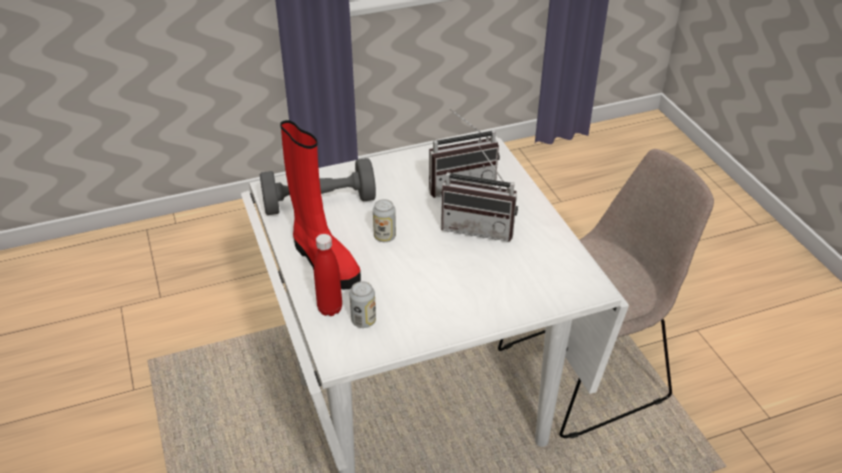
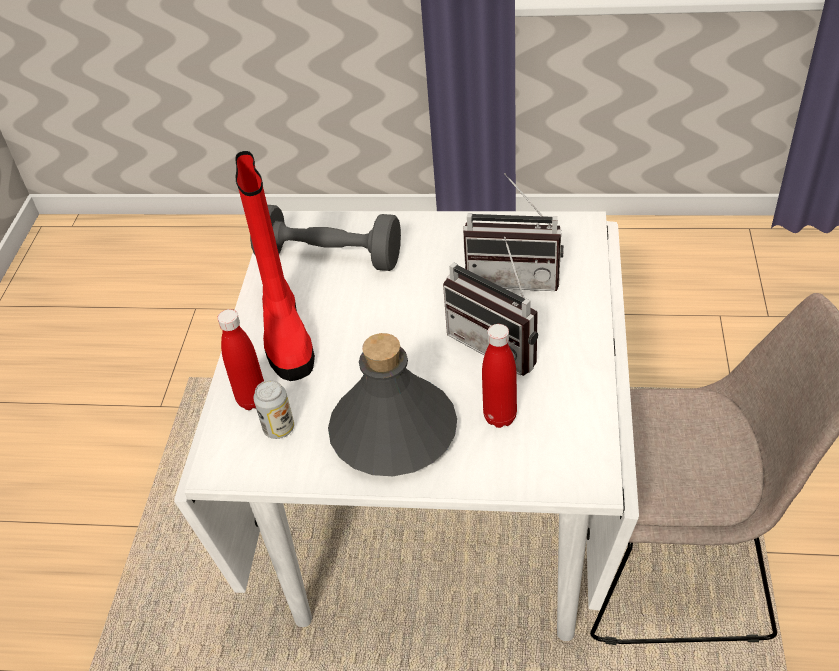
camera: 30 degrees right, 5 degrees up
can [373,199,396,242] -> none
none -> grey bottle [328,333,457,476]
none -> red bottle [482,324,517,428]

